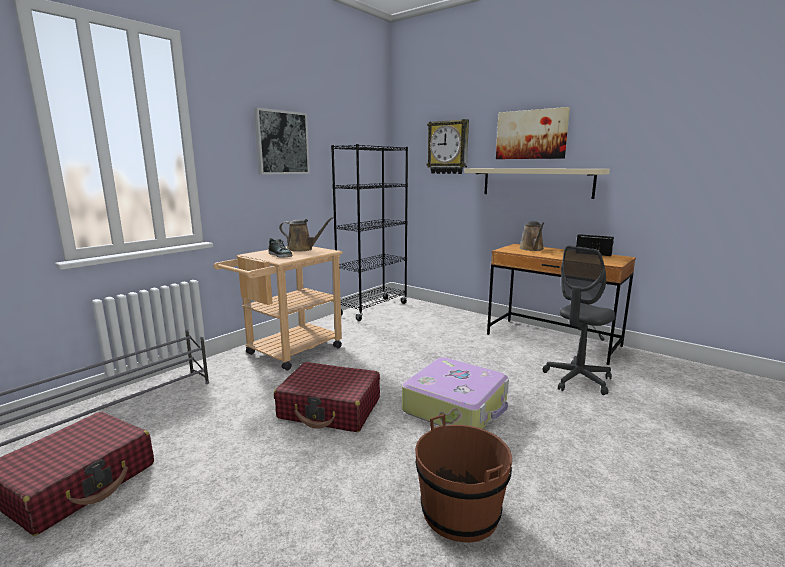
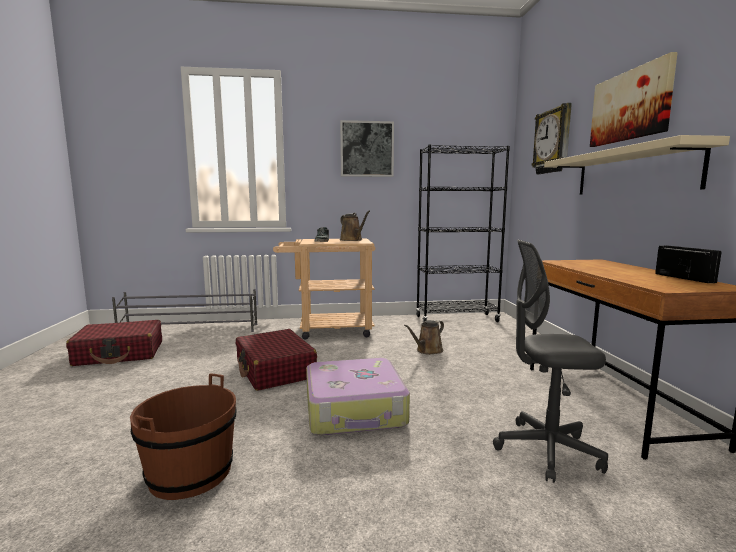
camera: 45 degrees right, 5 degrees down
brown watering can [519,221,544,251] -> brown watering can moved to [404,320,444,355]

